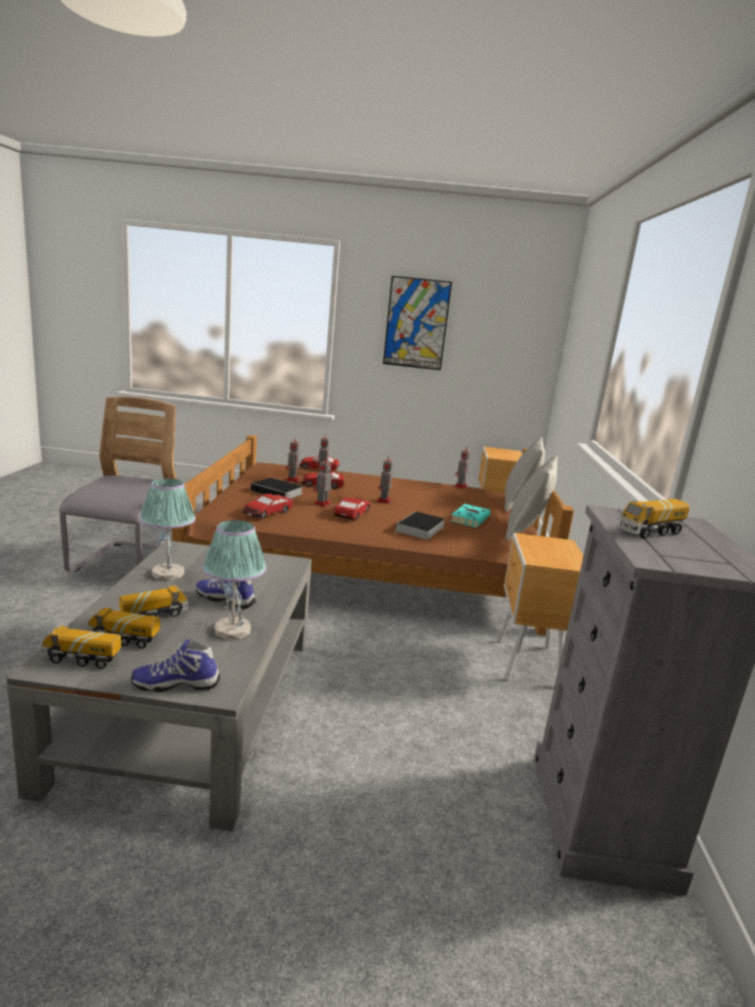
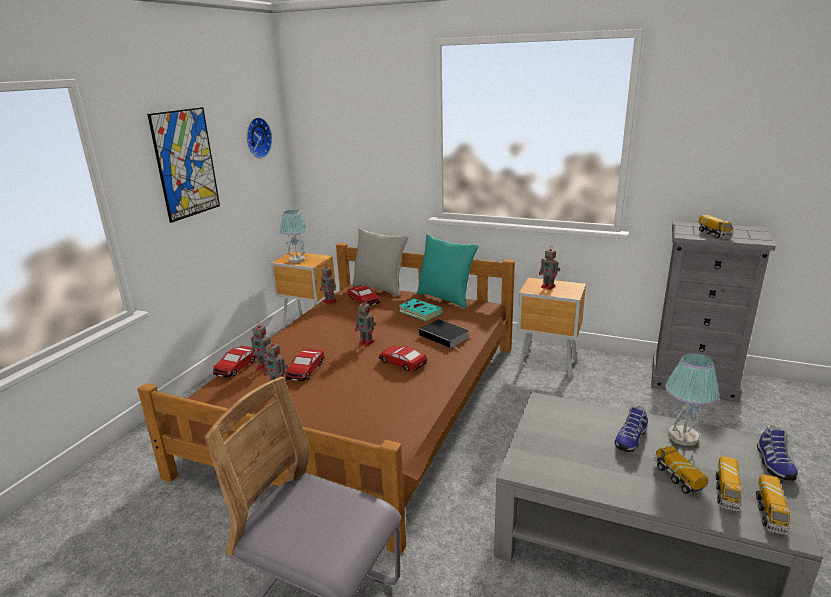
camera: 70 degrees left, 5 degrees up
table lamp [140,478,196,581] -> table lamp moved to [280,210,307,263]
toy car [243,494,293,519] -> toy car moved to [348,285,380,306]
book [251,477,303,499] -> none
toy robot [313,457,332,507] -> toy robot moved to [539,245,560,290]
grey pillow [506,456,558,541] -> turquoise pillow [417,234,479,308]
none -> wall clock [247,117,272,159]

